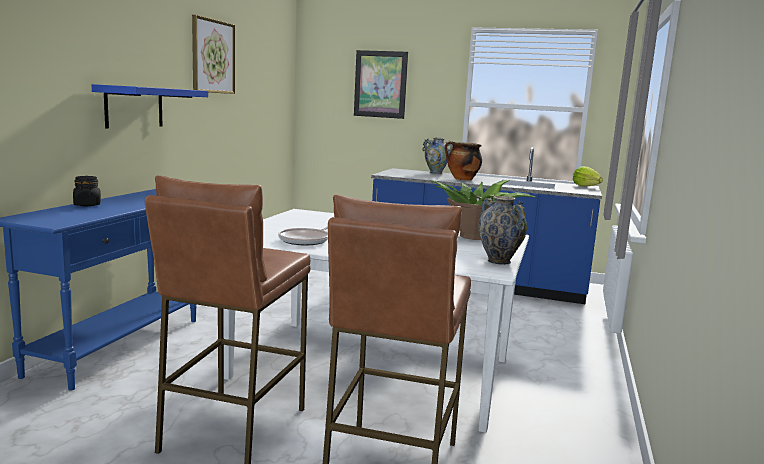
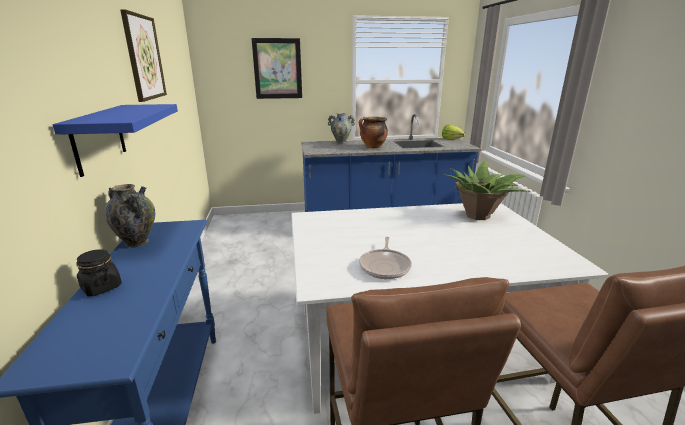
camera: 25 degrees left, 10 degrees up
vase [478,196,527,265] -> vase moved to [104,184,155,248]

